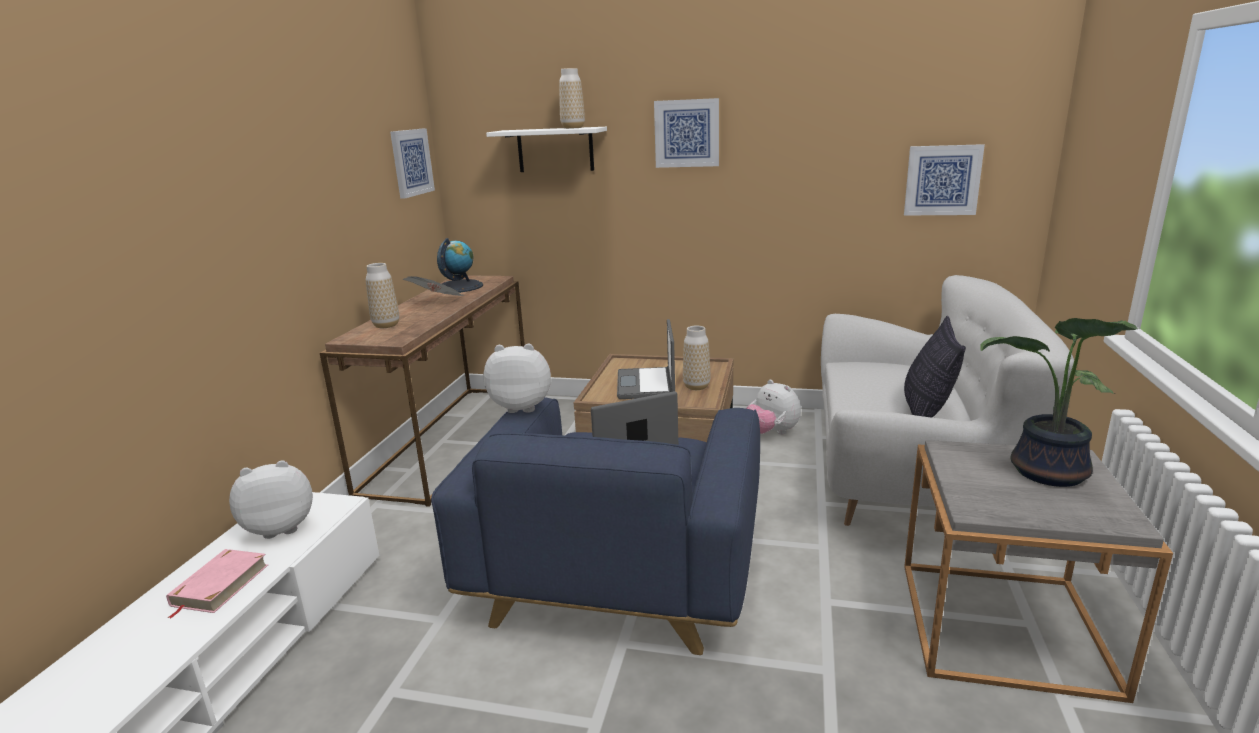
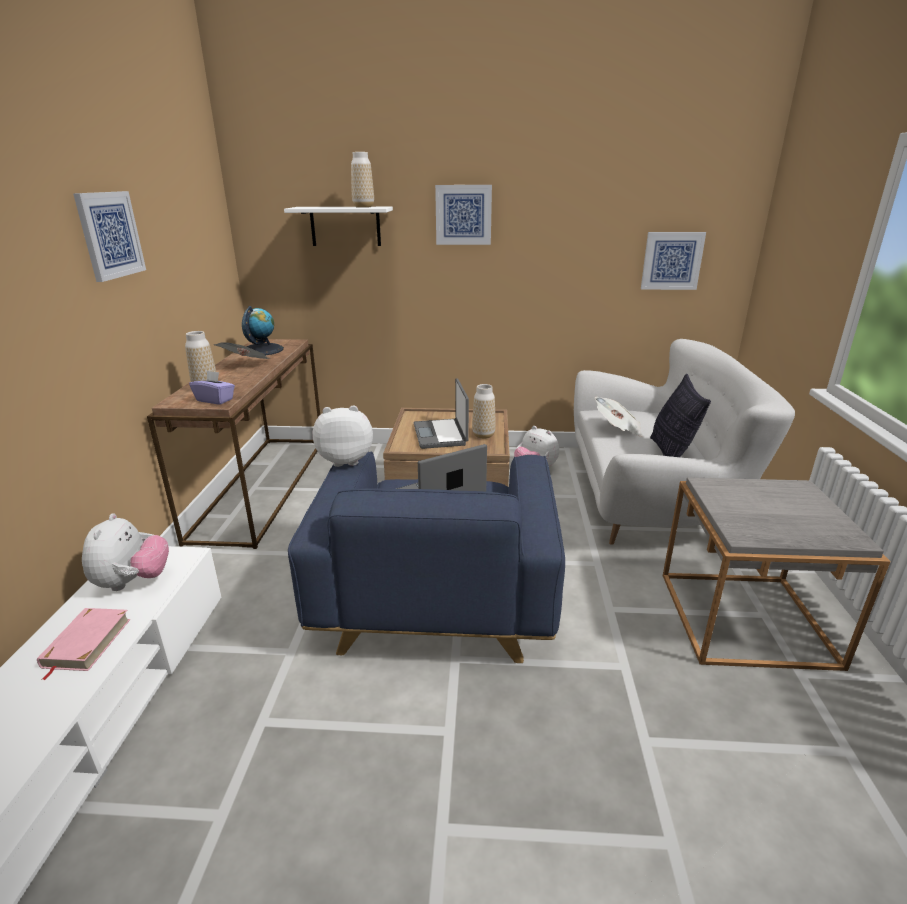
camera: 10 degrees left, 5 degrees up
plush toy [229,460,313,539] -> plush toy turned 120 degrees clockwise [82,513,169,591]
picture [390,128,435,199] -> picture moved to [73,191,146,282]
potted plant [980,318,1138,487] -> none
none -> purple tissue box [189,371,235,405]
none -> newspaper [595,397,643,437]

